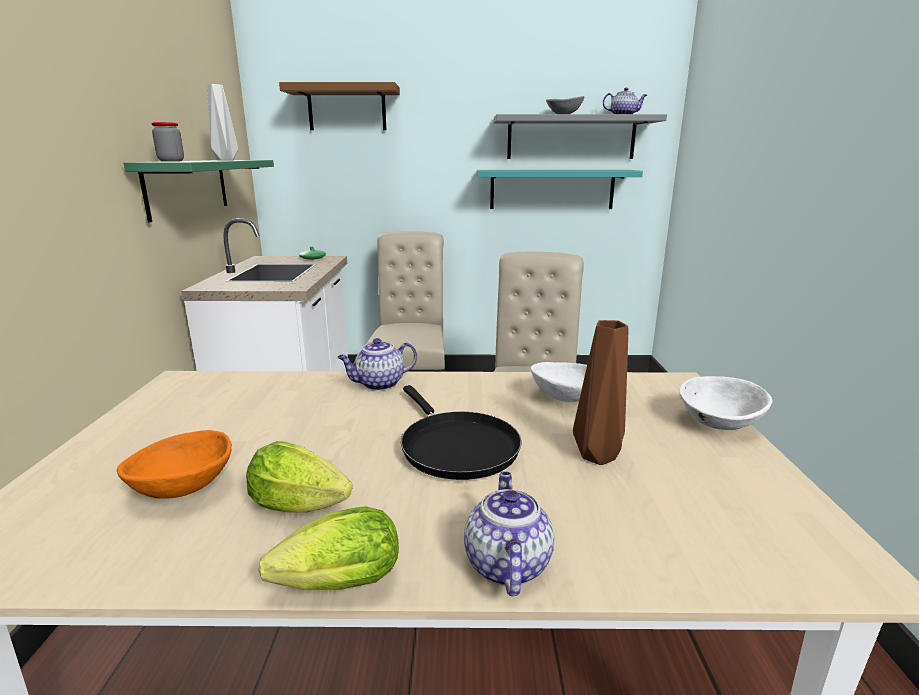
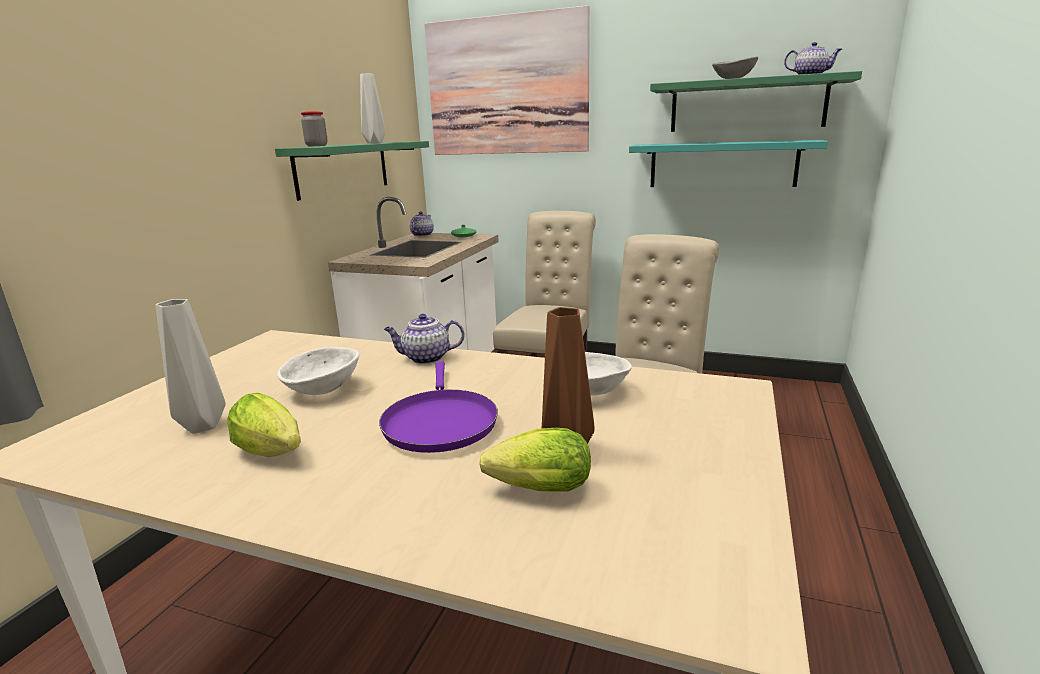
camera: 20 degrees right, 0 degrees up
orange bowl [116,430,232,499] -> grey vase [156,299,226,434]
lettuce [258,506,399,590] -> lettuce moved to [479,428,591,492]
brown shelf [279,82,400,130] -> picture [424,5,590,155]
black frying pan [401,385,522,480] -> purple frying pan [379,361,498,453]
teapot [464,471,554,596] -> teapot moved to [409,211,434,236]
grey shelf [494,114,667,159] -> green shelf [650,71,862,132]
white bowl [679,376,773,430] -> white bowl moved to [277,347,360,395]

